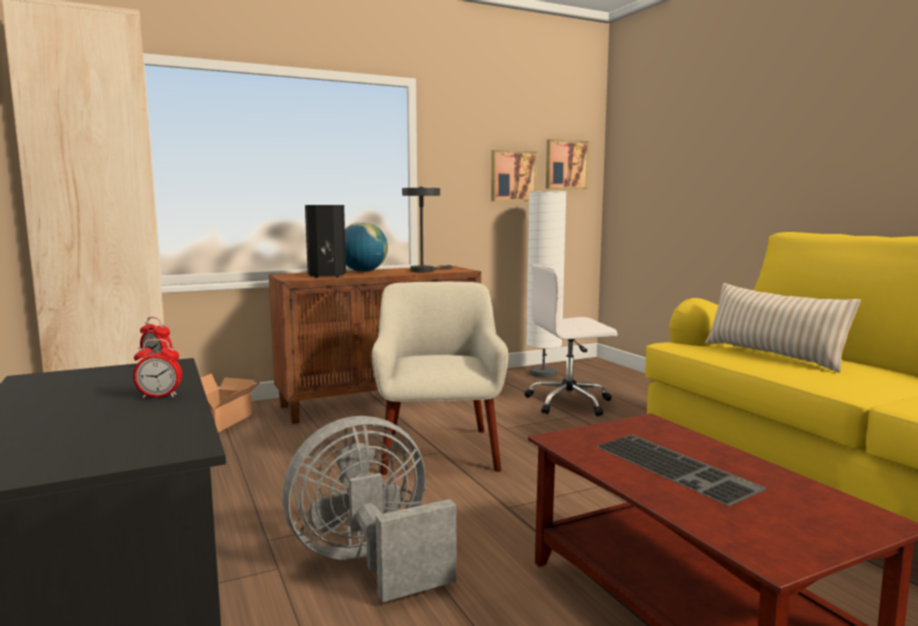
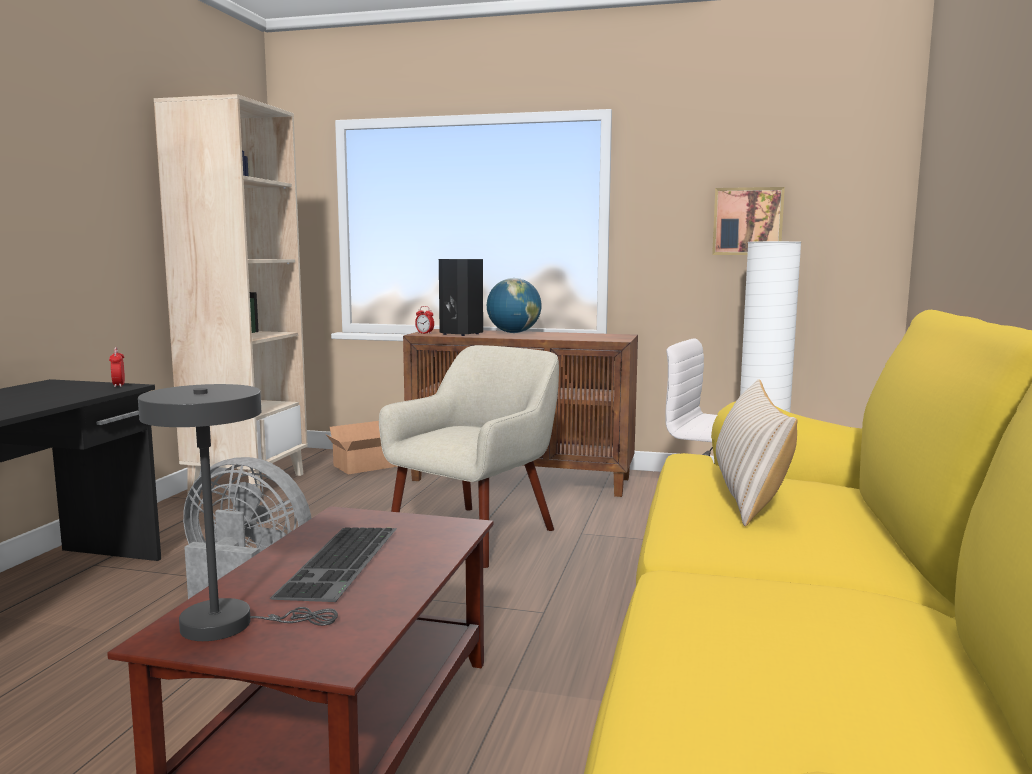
camera: 40 degrees right, 0 degrees up
alarm clock [133,339,182,398] -> alarm clock moved to [415,306,434,334]
grey table lamp [402,187,453,272] -> grey table lamp moved to [138,384,338,641]
picture [546,139,590,189] -> none

